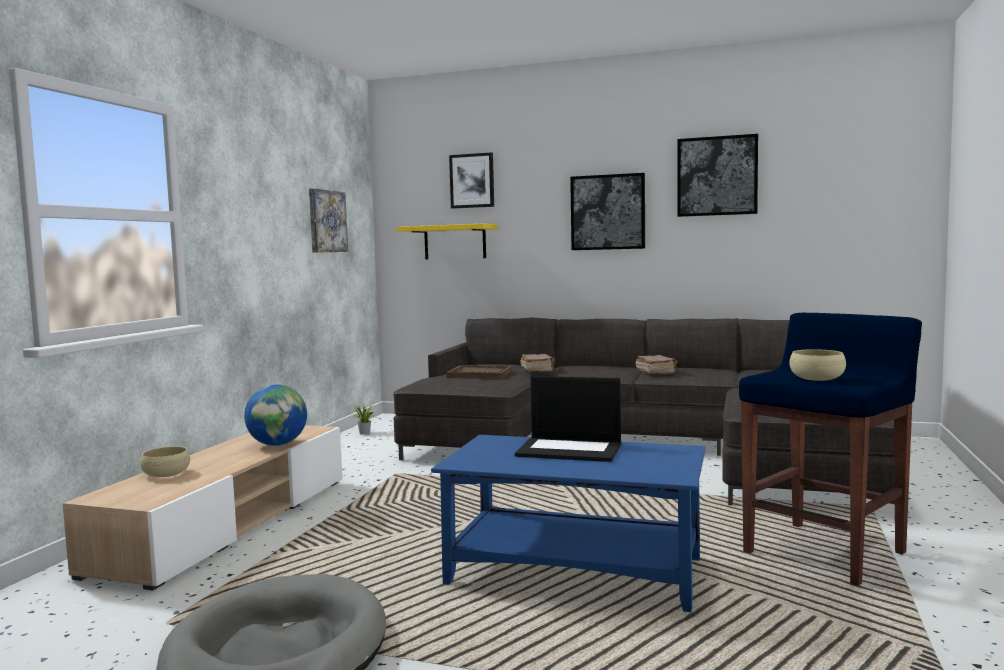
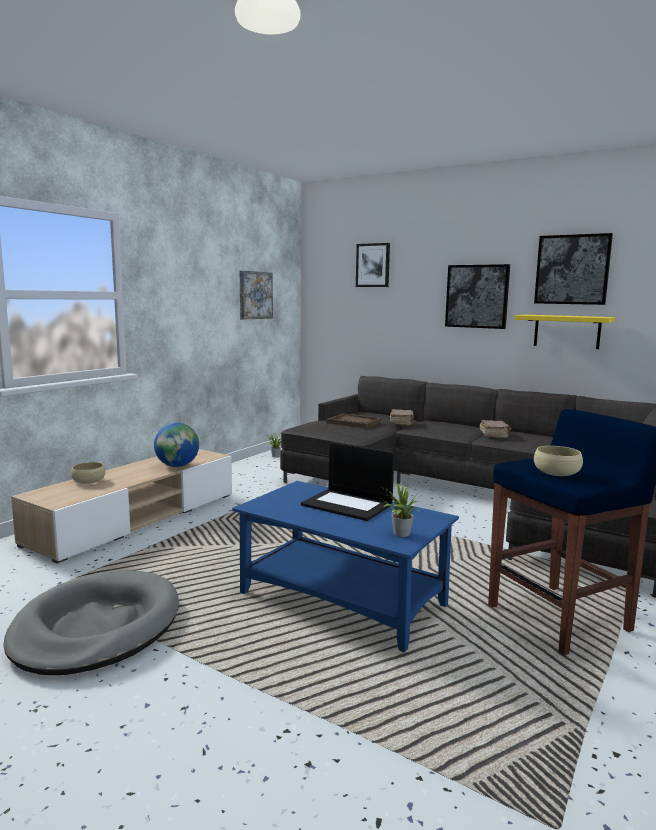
camera: 15 degrees right, 5 degrees up
yellow shelf [397,224,497,260] -> yellow shelf moved to [514,315,616,349]
none -> potted plant [384,483,423,537]

